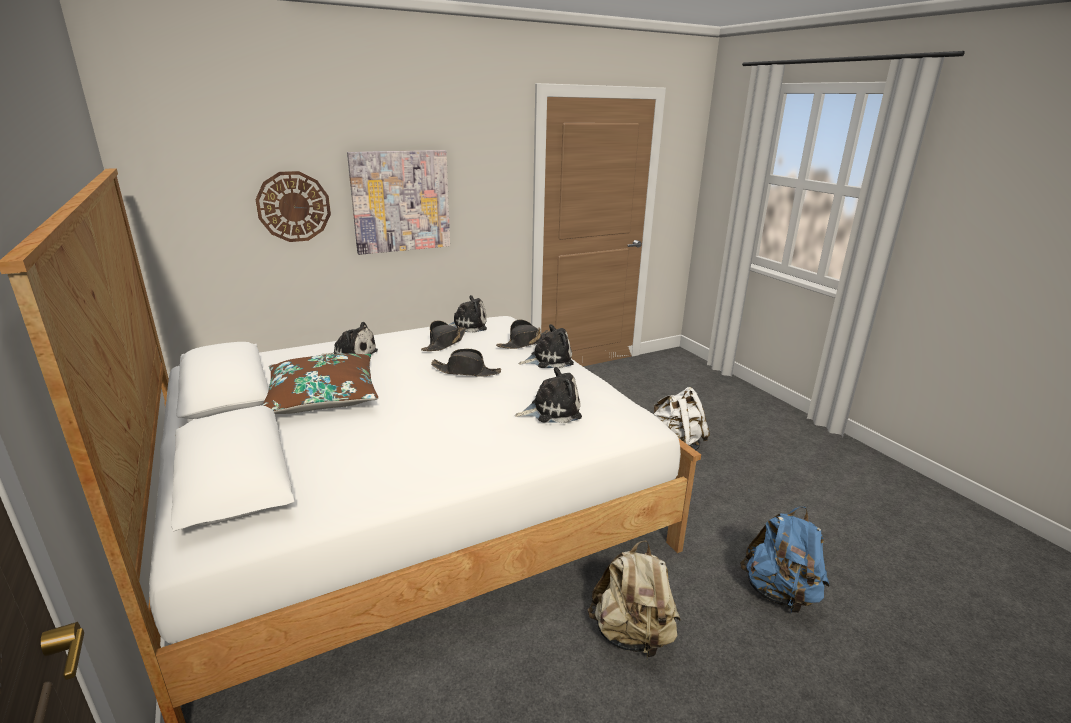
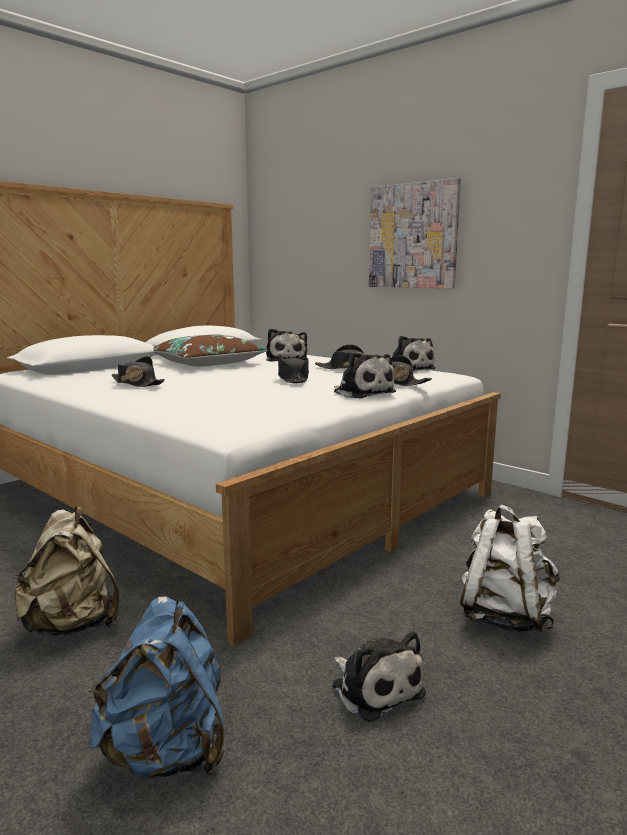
camera: 70 degrees right, 10 degrees down
wall clock [255,171,331,242] -> none
plush toy [515,367,582,423] -> plush toy moved to [332,631,426,722]
none -> black hat [112,356,165,387]

